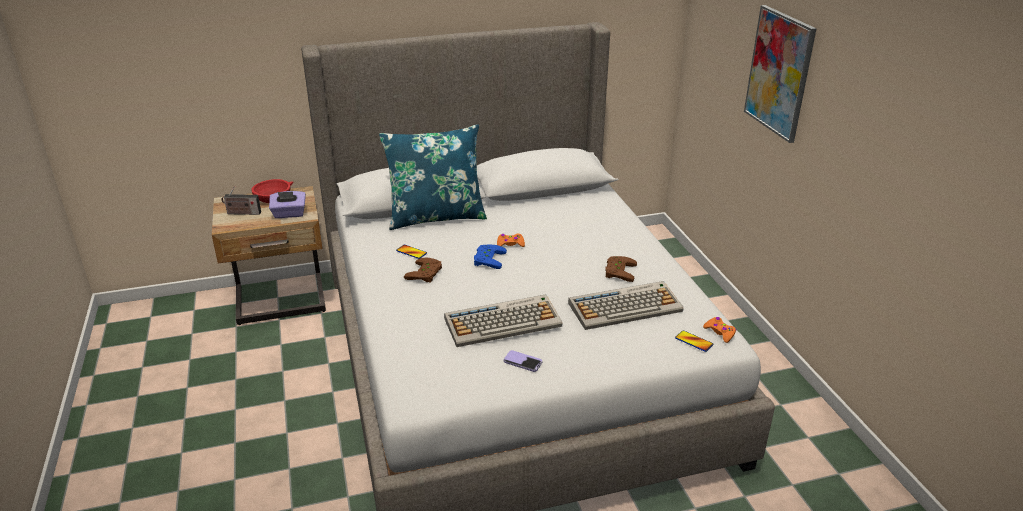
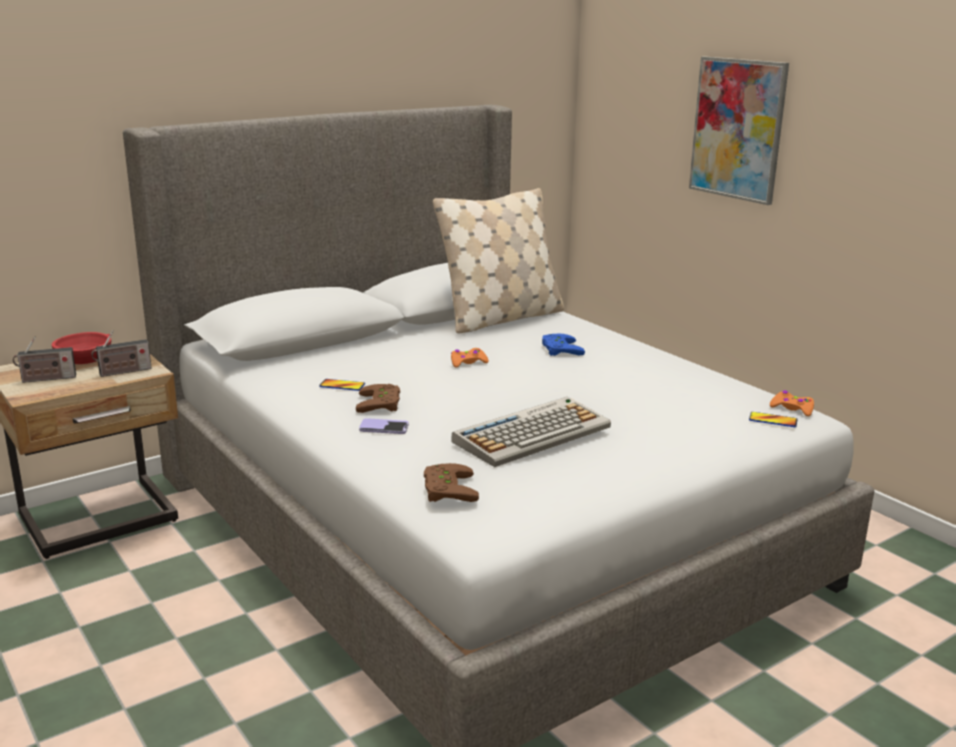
camera: 20 degrees left, 10 degrees down
purple tissue box [269,191,306,218] -> radio [91,330,152,377]
blue pillow [379,124,487,230] -> none
blue game controller [474,244,507,269] -> blue game controller moved to [542,334,585,356]
phone [504,350,542,372] -> phone moved to [359,418,409,434]
keyboard [568,281,684,330] -> none
brown game controller [605,256,637,282] -> brown game controller moved to [424,463,479,502]
none -> beige pillow [433,188,564,333]

